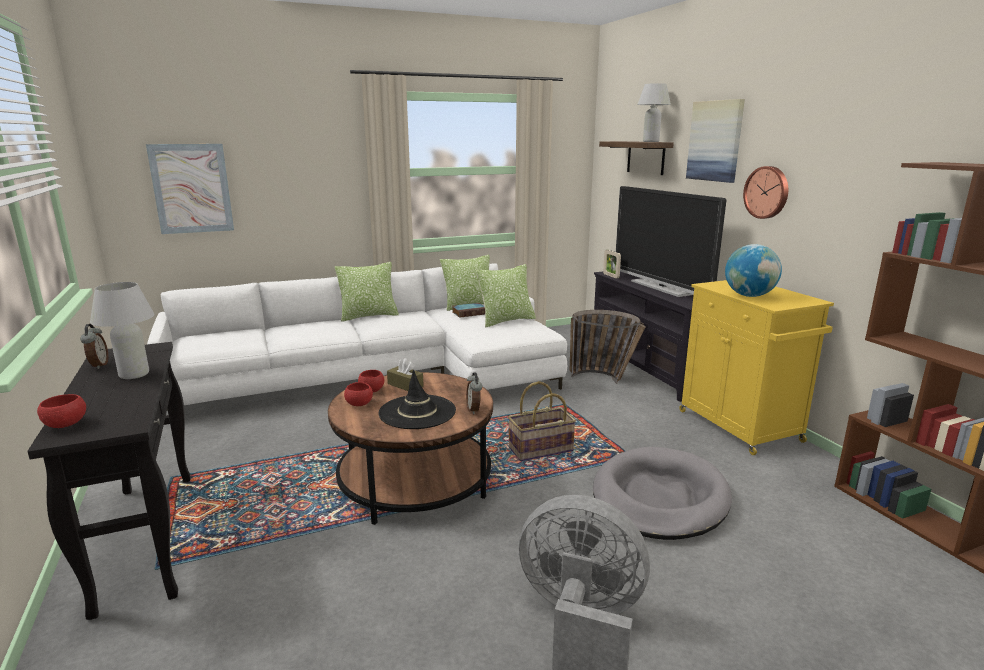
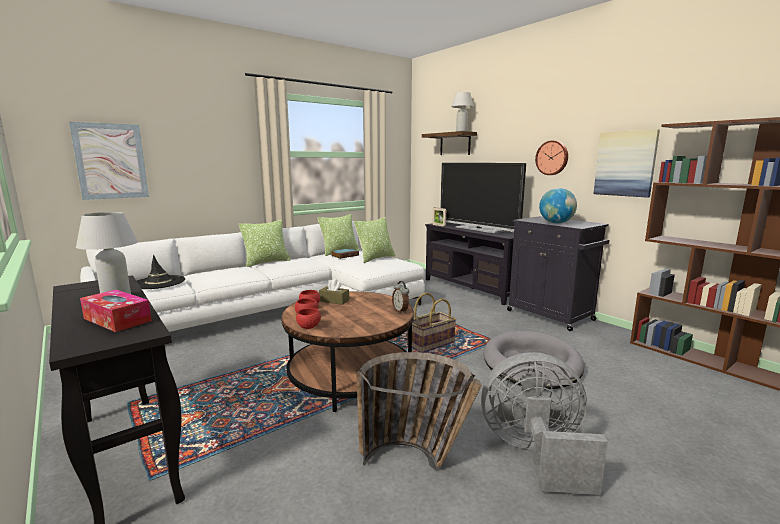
camera: 15 degrees left, 5 degrees down
red bowl [37,394,86,428] -> red bowl moved to [296,308,321,329]
alarm clock [80,324,108,369] -> none
black hat [378,369,456,429] -> black hat moved to [137,255,185,289]
basket [570,310,645,384] -> basket moved to [356,352,482,472]
yellow cabinet [679,280,834,455] -> black cabinet [507,216,609,331]
picture [686,99,745,183] -> picture moved to [593,129,660,198]
none -> tissue box [80,290,152,332]

